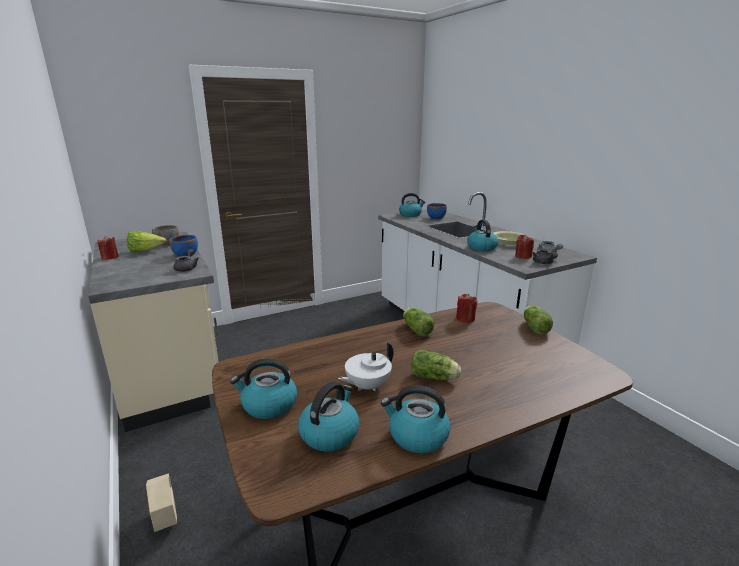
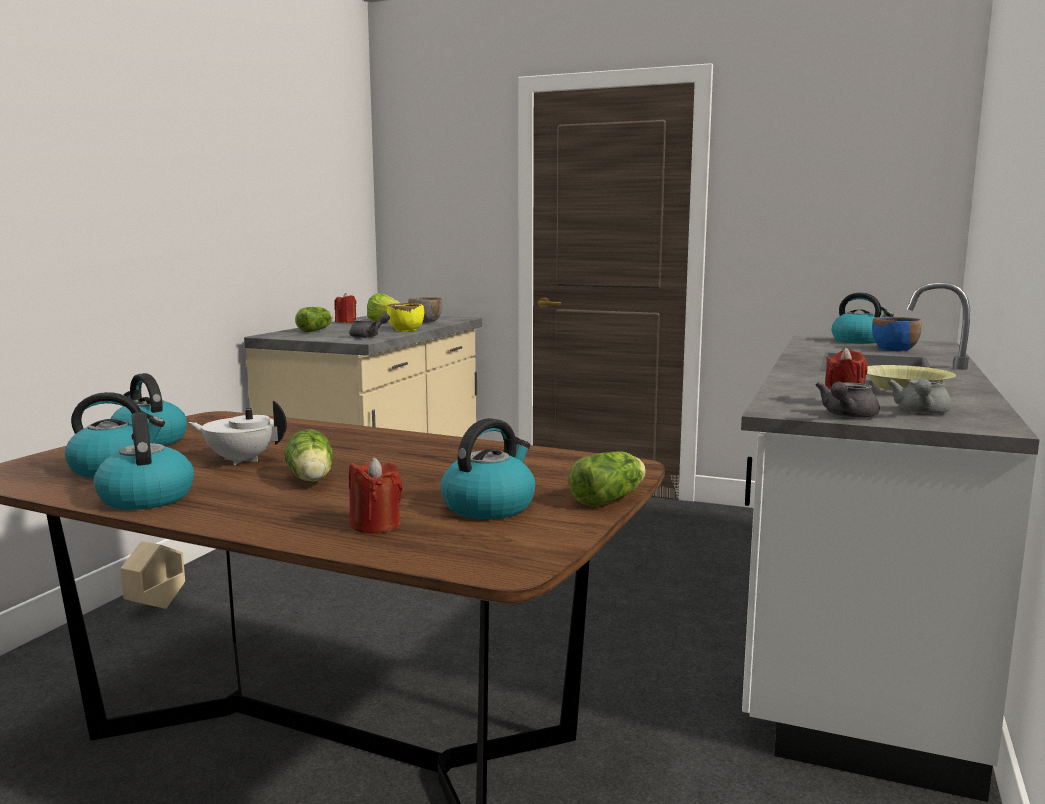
camera: 50 degrees right, 10 degrees down
blue bowl [169,235,198,257] -> yellow bowl [387,303,425,331]
lettuce [403,308,434,336] -> lettuce moved to [295,307,333,332]
red candle [456,294,478,323] -> red candle moved to [349,457,403,534]
kettle [467,220,498,251] -> kettle moved to [440,418,535,519]

